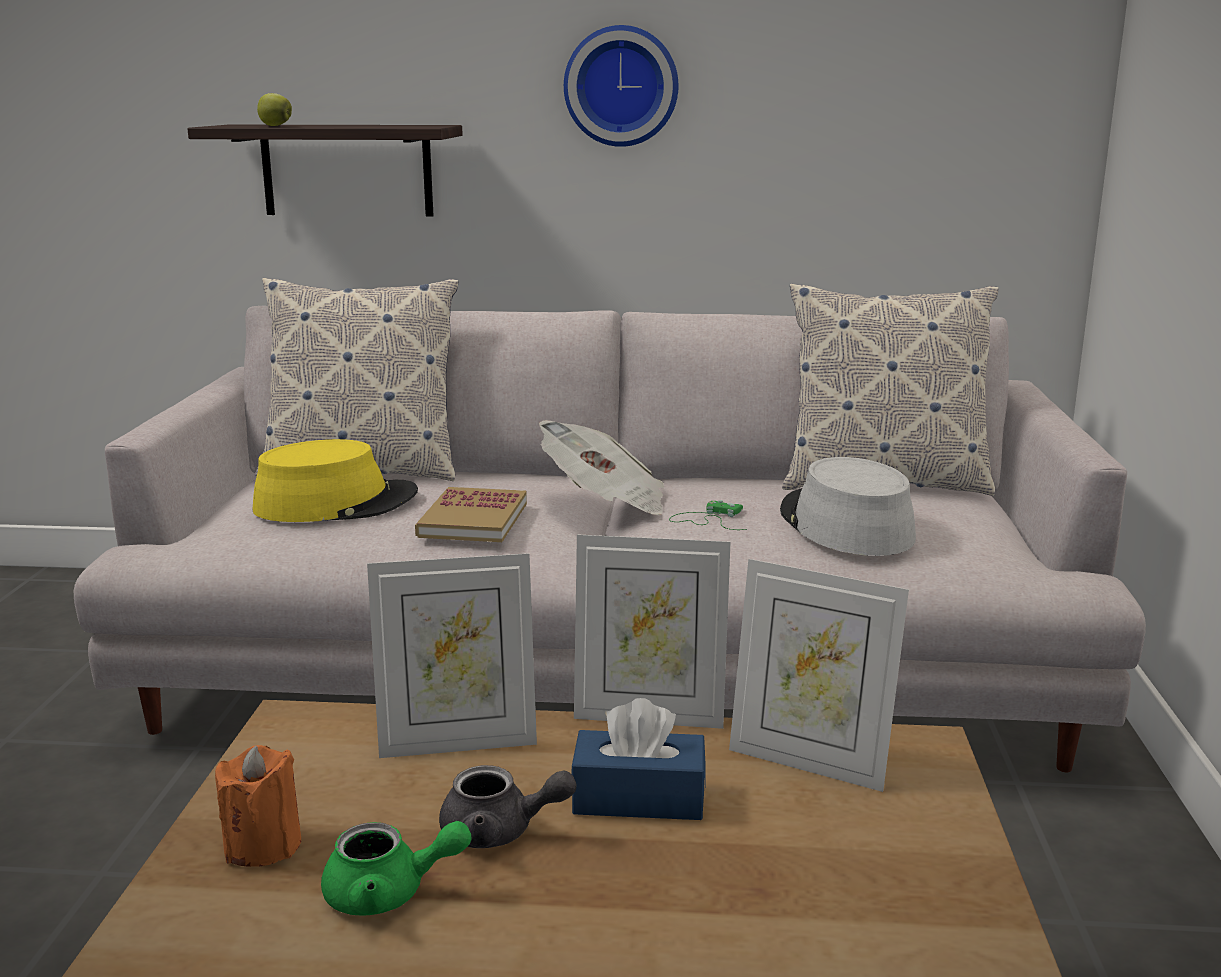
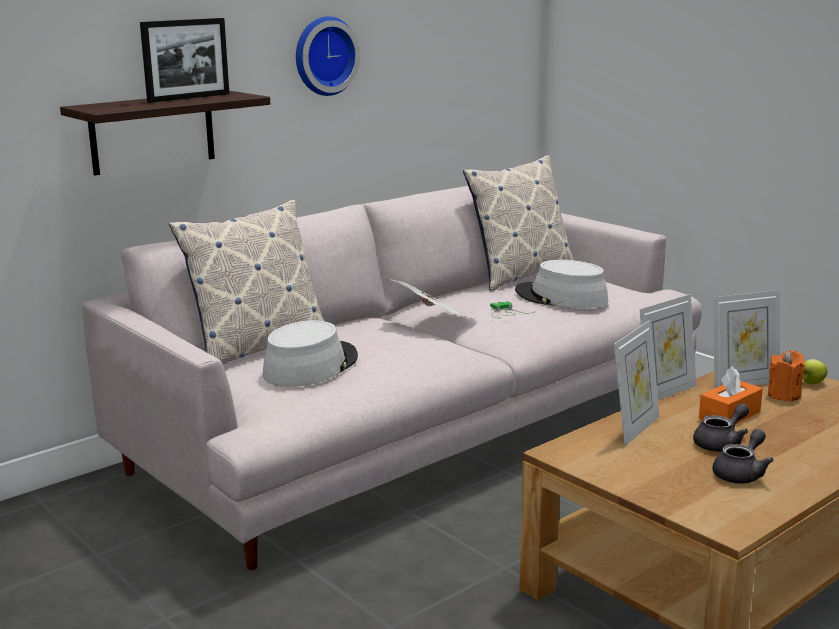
camera: 45 degrees left, 0 degrees up
orange candle [215,745,301,867] -> orange candle moved to [768,350,805,401]
yellow hat [252,439,418,522] -> grey hat [263,320,358,387]
apple [257,93,292,126] -> apple moved to [803,359,827,384]
green teapot [321,821,472,916] -> grey teapot [712,429,774,484]
book [415,487,527,542] -> none
blue tissue box [571,698,705,820] -> orange tissue box [699,366,763,424]
none -> picture frame [140,18,229,103]

